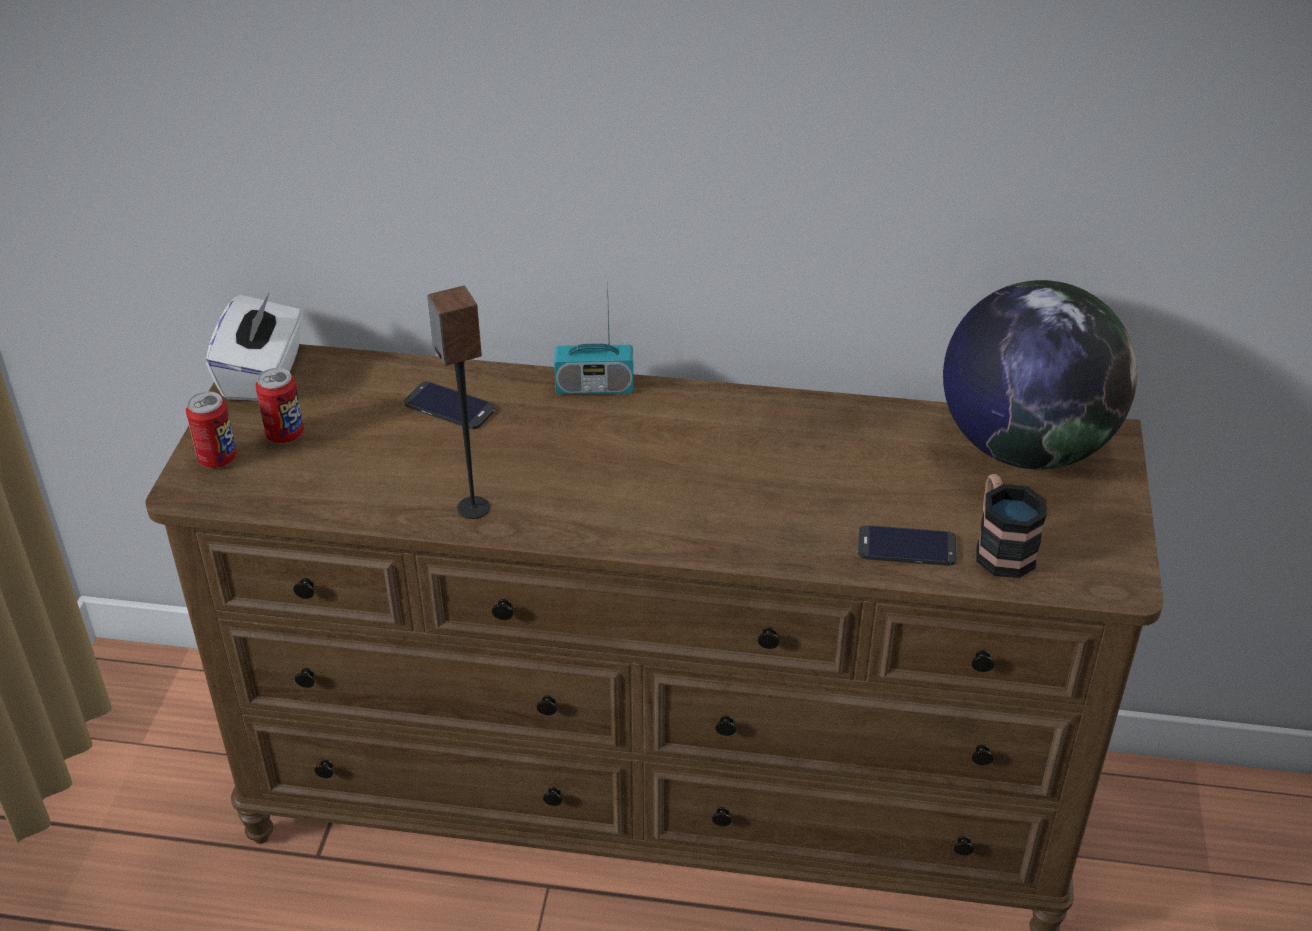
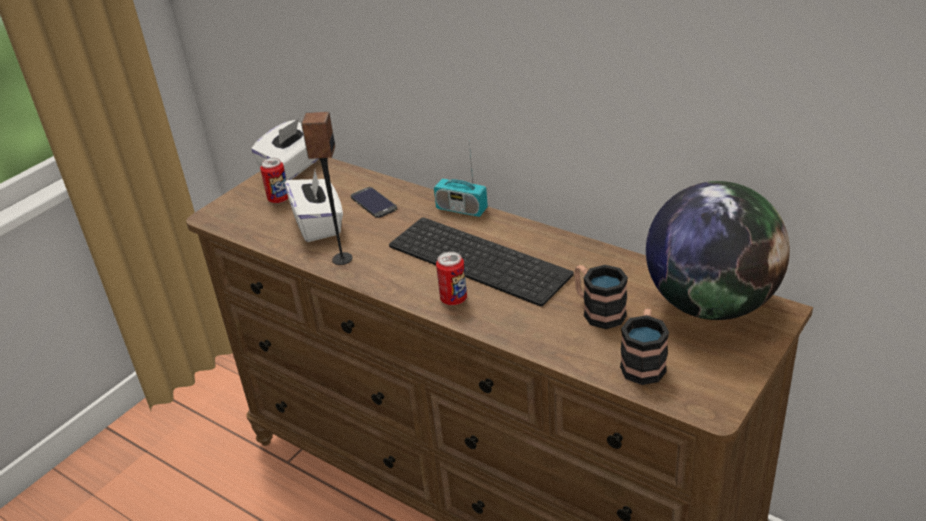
camera: 30 degrees right, 5 degrees down
can [186,392,237,468] -> can moved to [436,252,467,305]
phone [857,525,957,566] -> none
none -> white tissue box [285,170,343,242]
none -> keyboard [389,217,574,306]
none -> mug [574,265,628,329]

